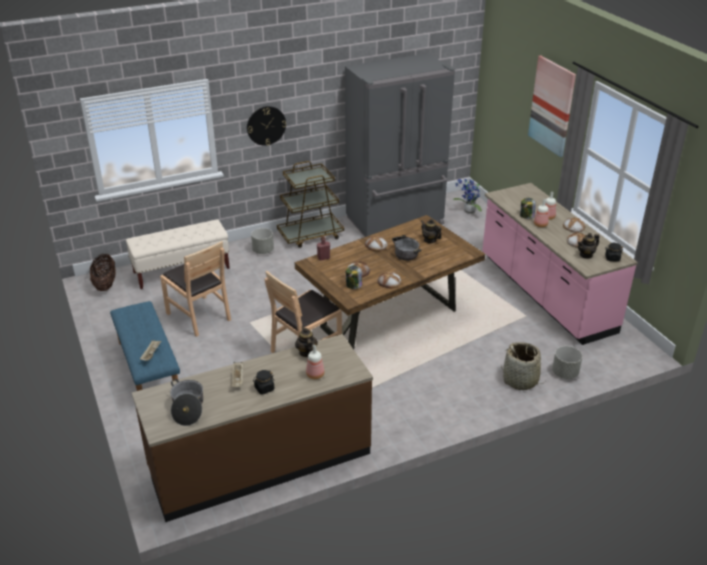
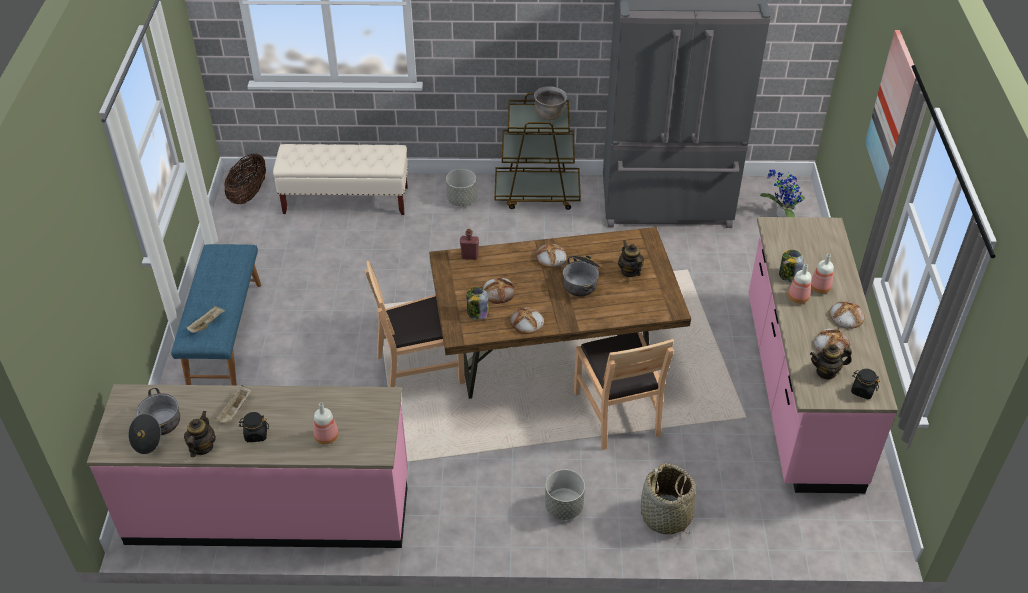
camera: 25 degrees right, 10 degrees up
brown counter [132,334,373,522] -> pink counter [87,384,408,548]
brown chair [160,241,231,337] -> brown chair moved to [574,333,674,450]
wall clock [247,106,286,146] -> none
teapot [295,326,318,357] -> teapot moved to [184,411,216,457]
grey planter [552,346,583,379] -> grey planter moved to [545,469,585,520]
none -> brown cooking pot [534,86,567,120]

